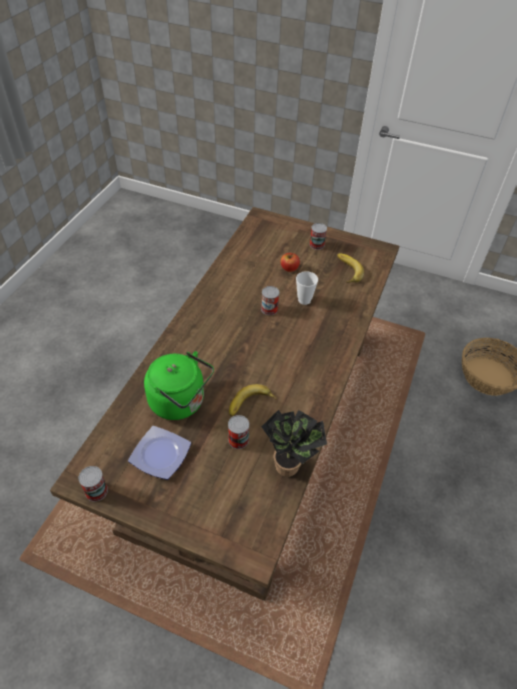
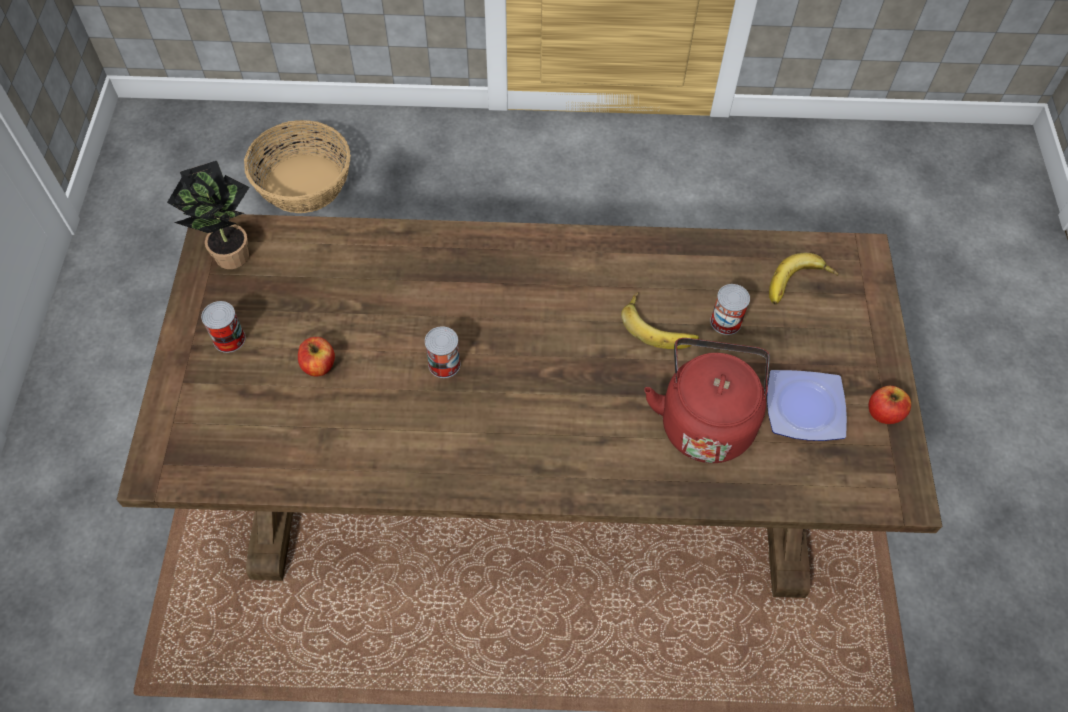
camera: 110 degrees left, 10 degrees up
can [79,466,108,502] -> none
green kettle [144,351,214,420] -> red kettle [644,338,770,463]
potted plant [261,410,327,477] -> potted plant moved to [167,161,249,269]
cup [296,271,318,305] -> none
banana [337,253,364,283] -> banana moved to [769,253,839,305]
none -> apple [868,386,911,424]

